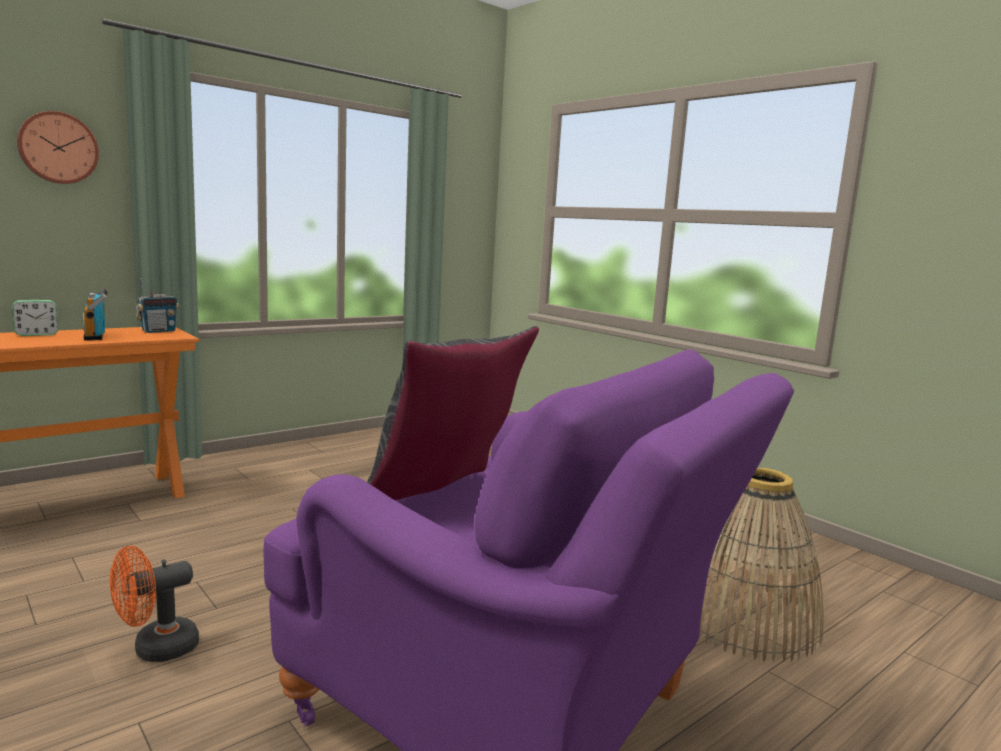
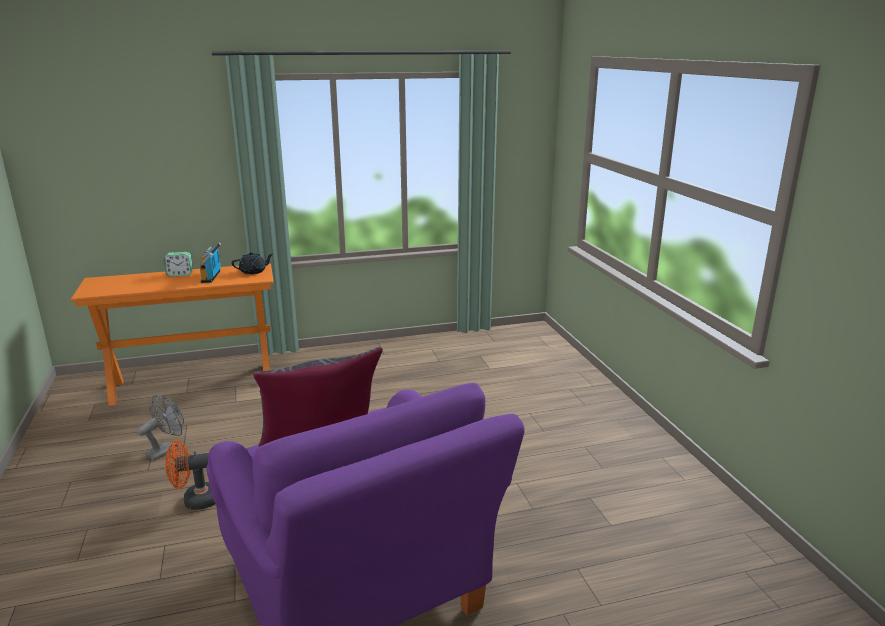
camera: 25 degrees right, 10 degrees up
wall clock [17,111,99,184] -> none
radio [135,278,179,333] -> black teapot [232,252,273,274]
basket [699,468,824,662] -> none
none -> grey fan [137,395,184,461]

